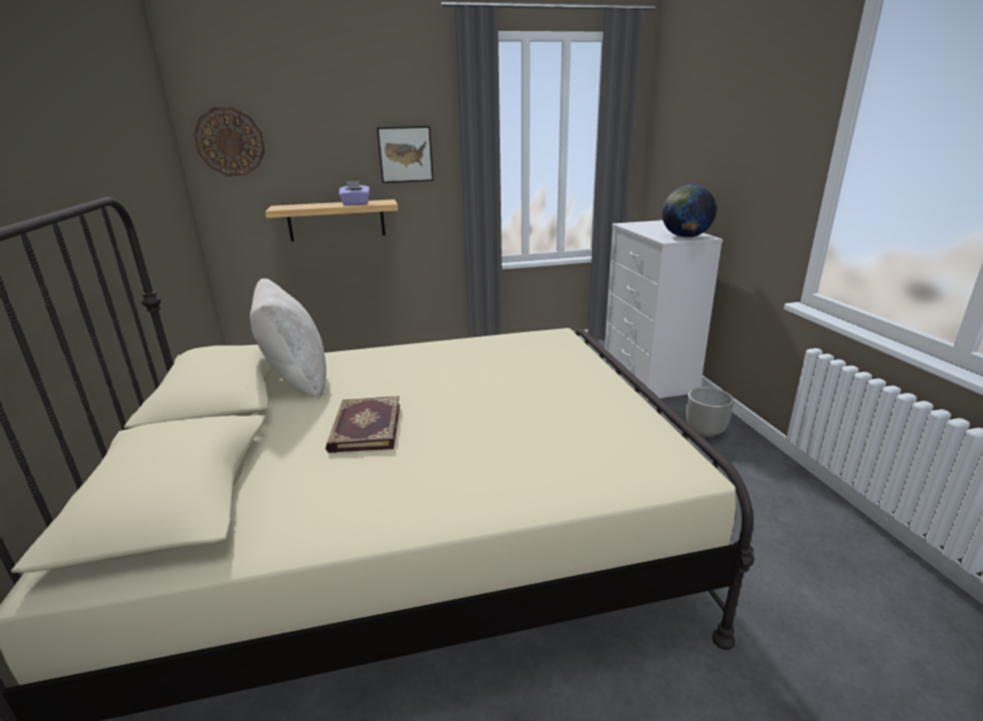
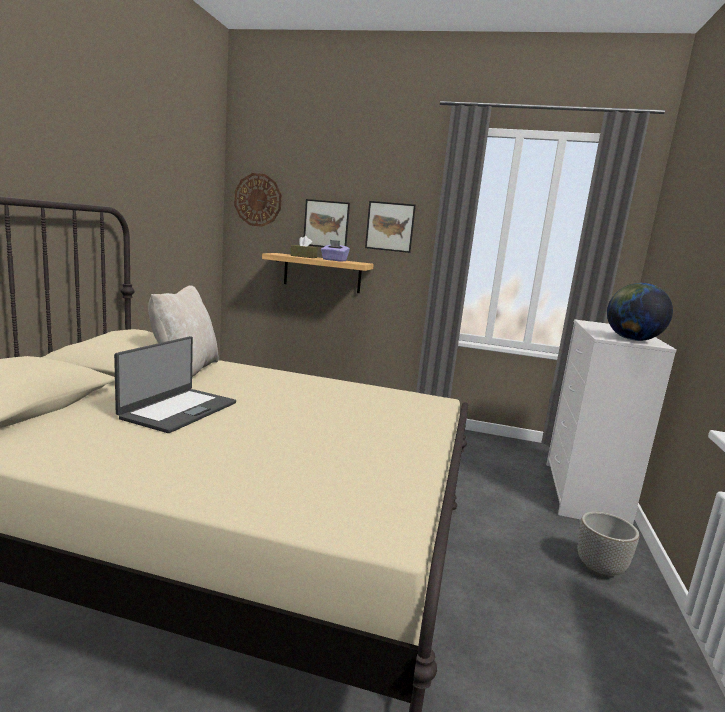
camera: 25 degrees right, 10 degrees down
book [326,396,400,453] -> laptop [114,336,236,433]
none -> brown tissue box [290,236,318,258]
none -> picture [304,199,350,247]

